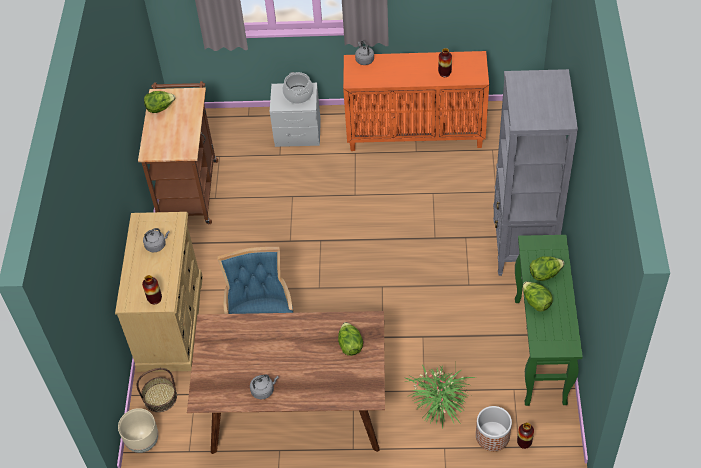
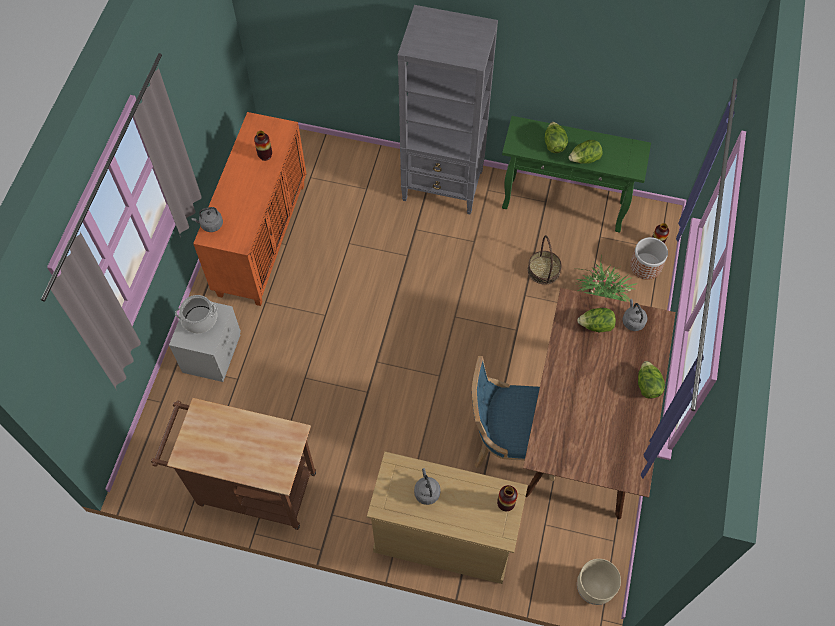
camera: 80 degrees left, 10 degrees up
basket [136,368,177,412] -> basket moved to [528,235,562,285]
lettuce [144,91,175,113] -> lettuce moved to [638,361,665,398]
grey kettle [250,374,279,399] -> grey kettle moved to [622,299,647,331]

